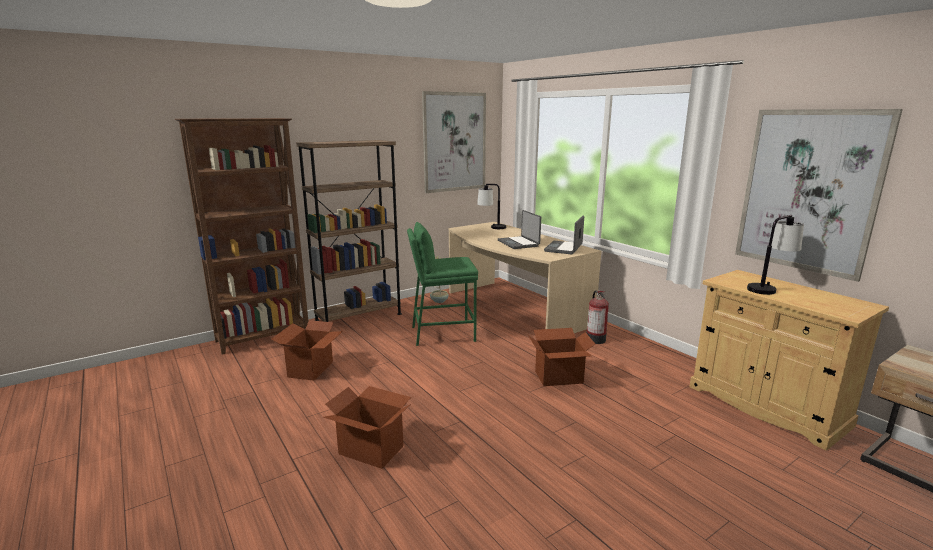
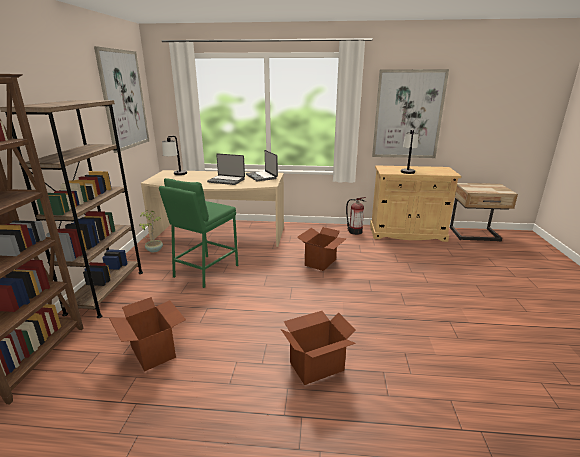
camera: 50 degrees left, 5 degrees up
fire extinguisher [587,290,609,344] -> fire extinguisher moved to [346,197,366,235]

